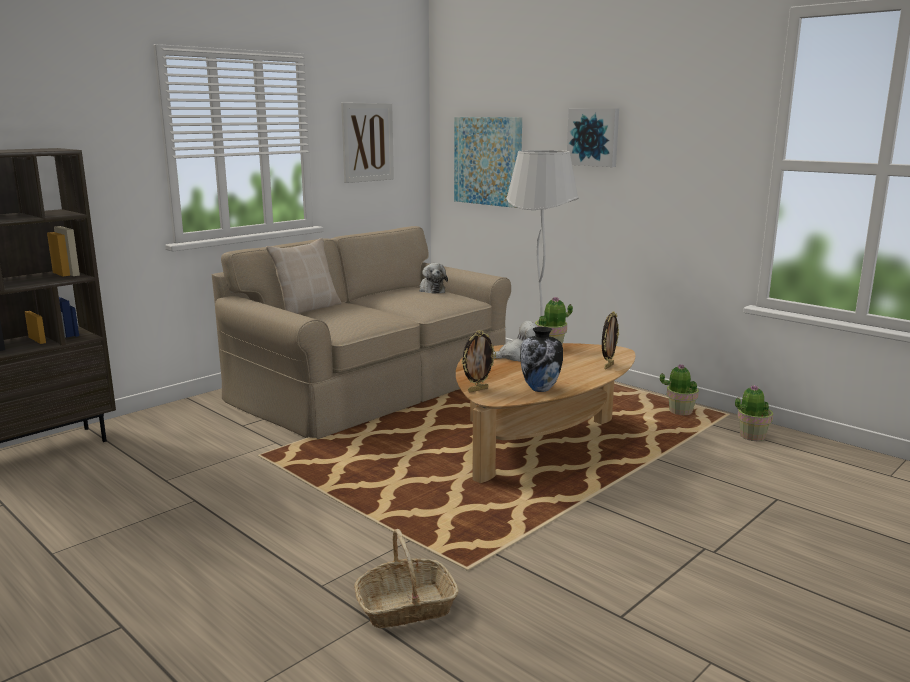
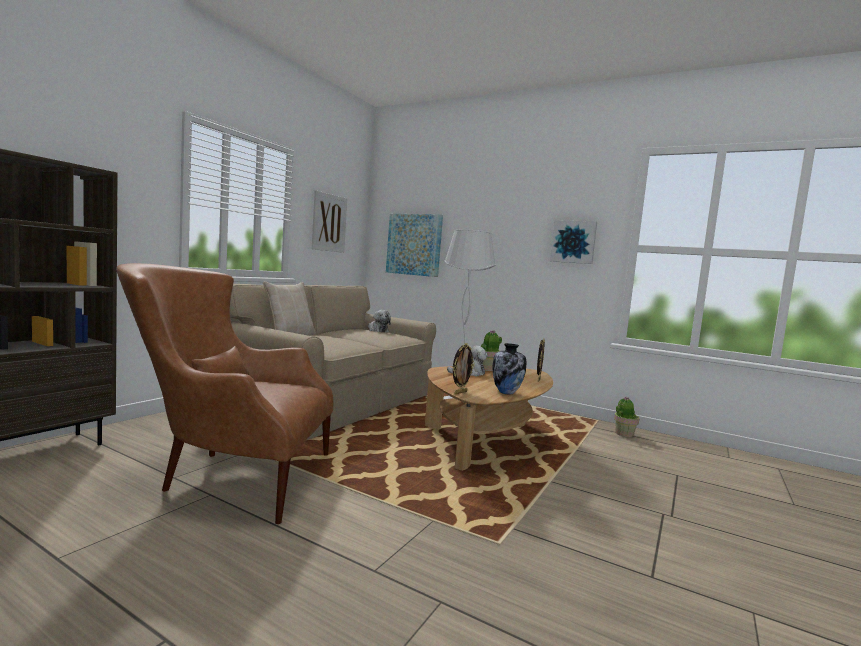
camera: 15 degrees left, 10 degrees down
basket [354,529,458,628] -> none
picture [567,108,619,167] -> picture moved to [550,220,597,264]
potted plant [660,364,699,415] -> none
none -> brown armchair [116,263,333,524]

